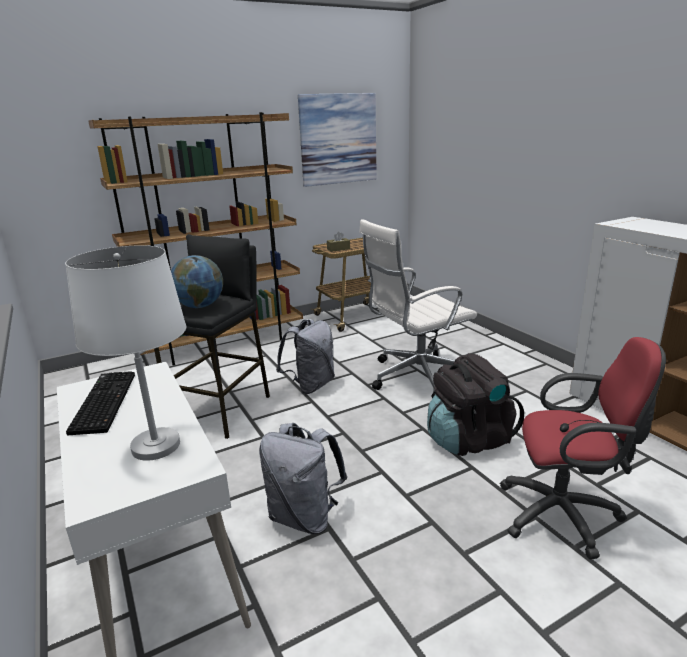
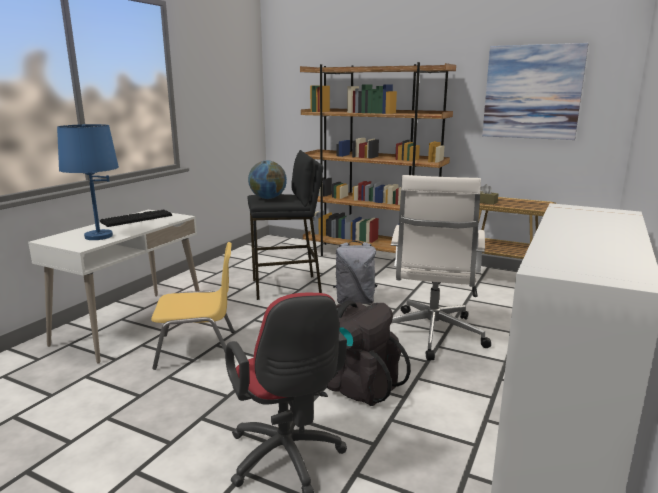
camera: 55 degrees right, 5 degrees down
white table lamp [65,246,186,461] -> blue table lamp [57,124,119,240]
grey backpack [259,423,347,534] -> yellow chair [151,242,234,370]
white office chair [359,219,477,399] -> white office chair turned 105 degrees counterclockwise [391,175,491,360]

